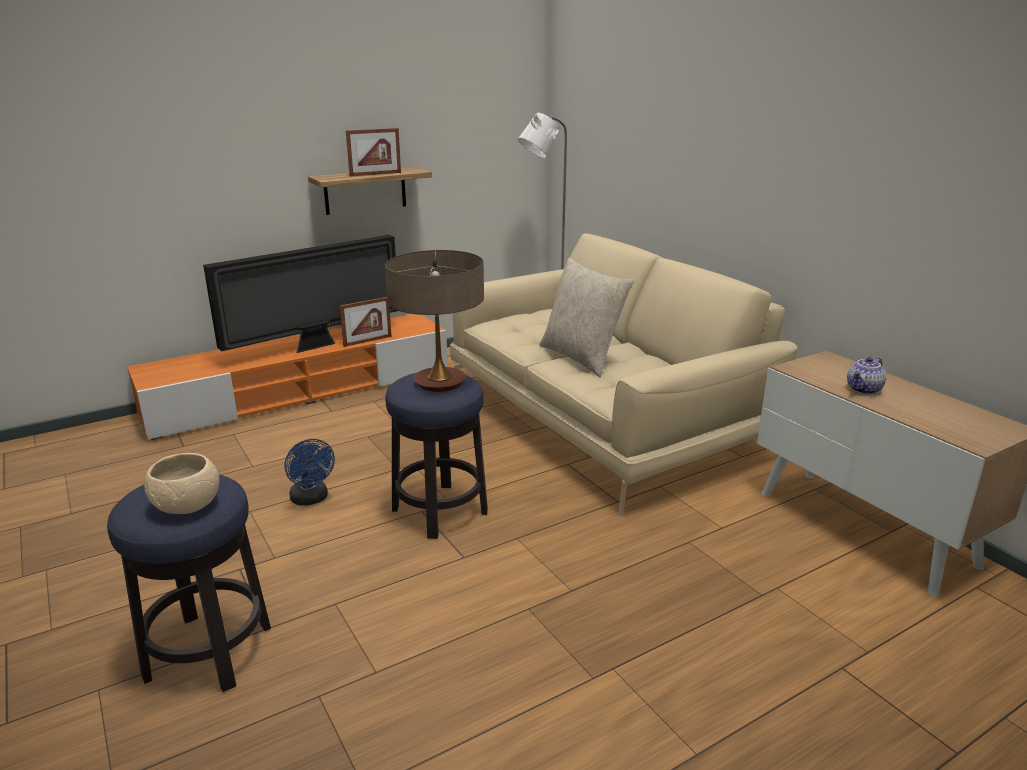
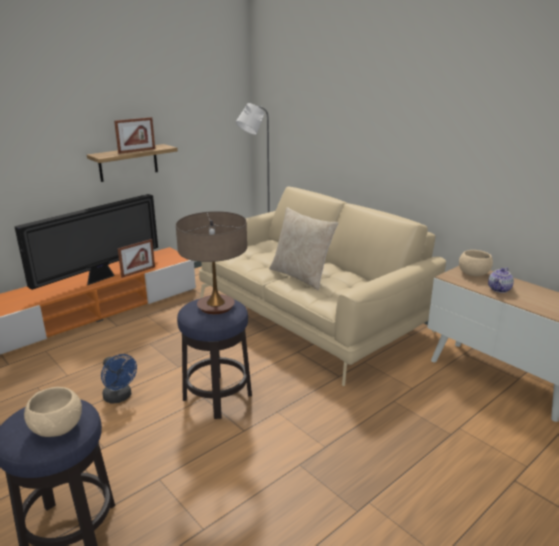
camera: 10 degrees left, 0 degrees up
none -> beige bowl [459,250,493,276]

